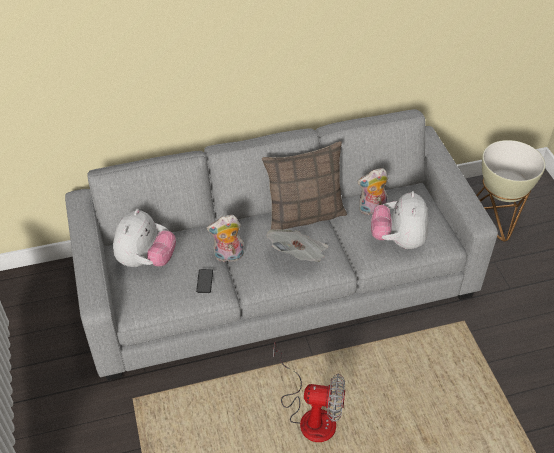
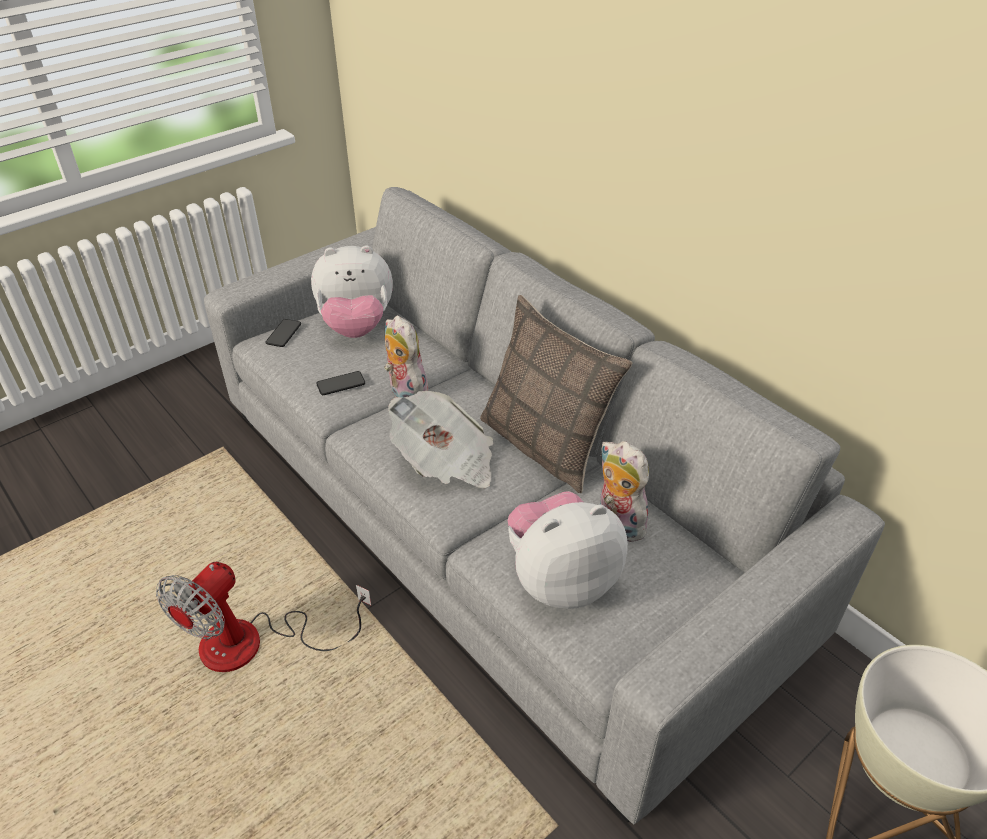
camera: 65 degrees right, 5 degrees down
fan [273,344,345,442] -> fan turned 45 degrees clockwise [156,562,372,672]
none -> phone [265,319,301,347]

